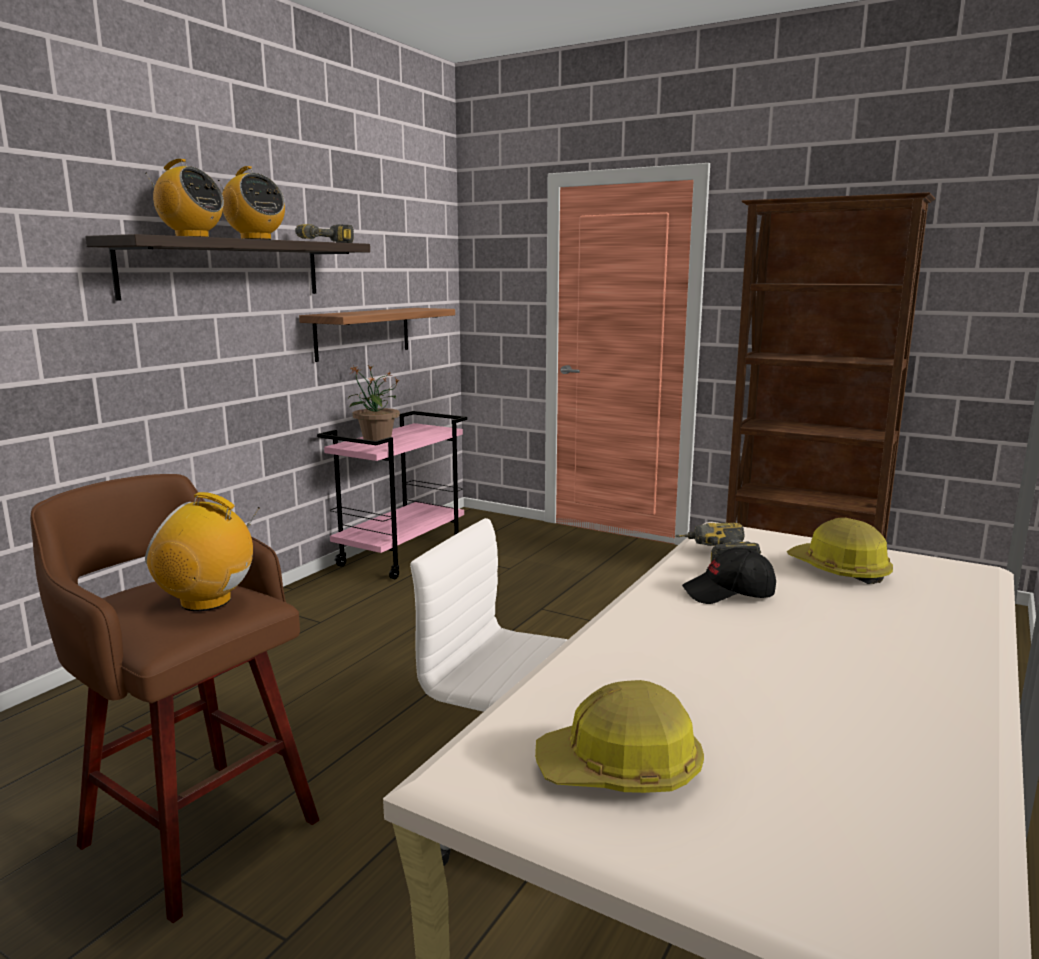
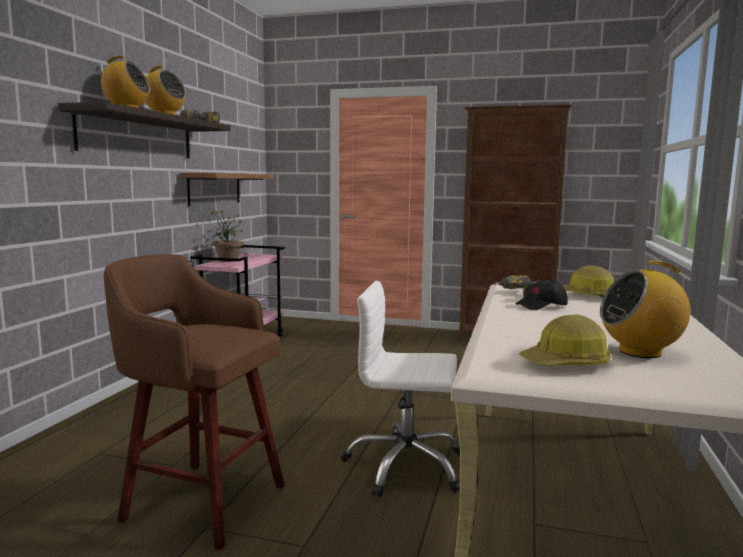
camera: 15 degrees left, 5 degrees down
radio [145,492,260,611] -> radio moved to [600,261,690,358]

